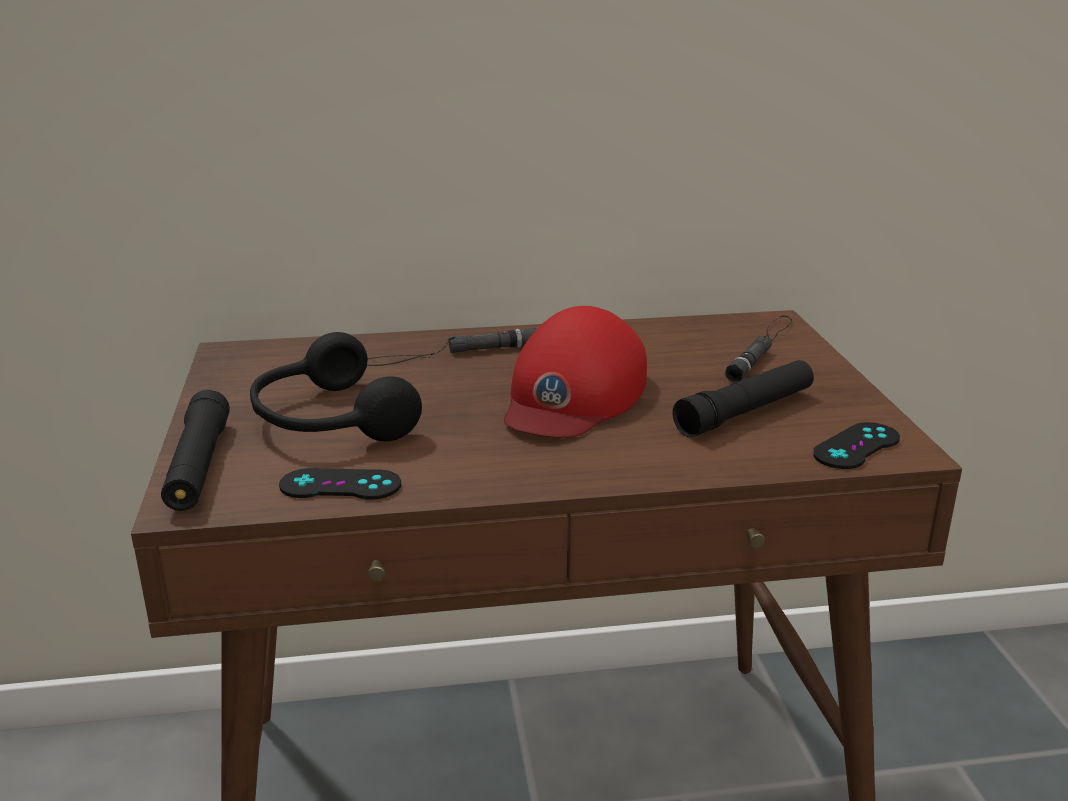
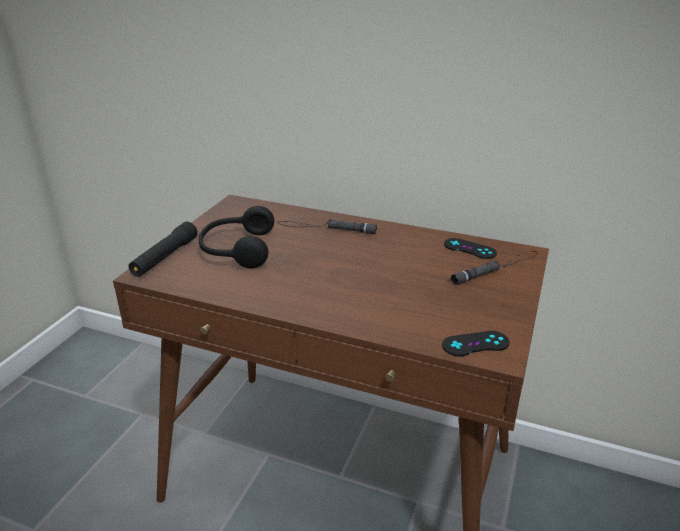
camera: 30 degrees right, 5 degrees up
black game controller [279,468,401,500] -> black game controller moved to [444,238,497,259]
red cap [504,306,647,438] -> none
black flashlight [673,360,814,437] -> none

